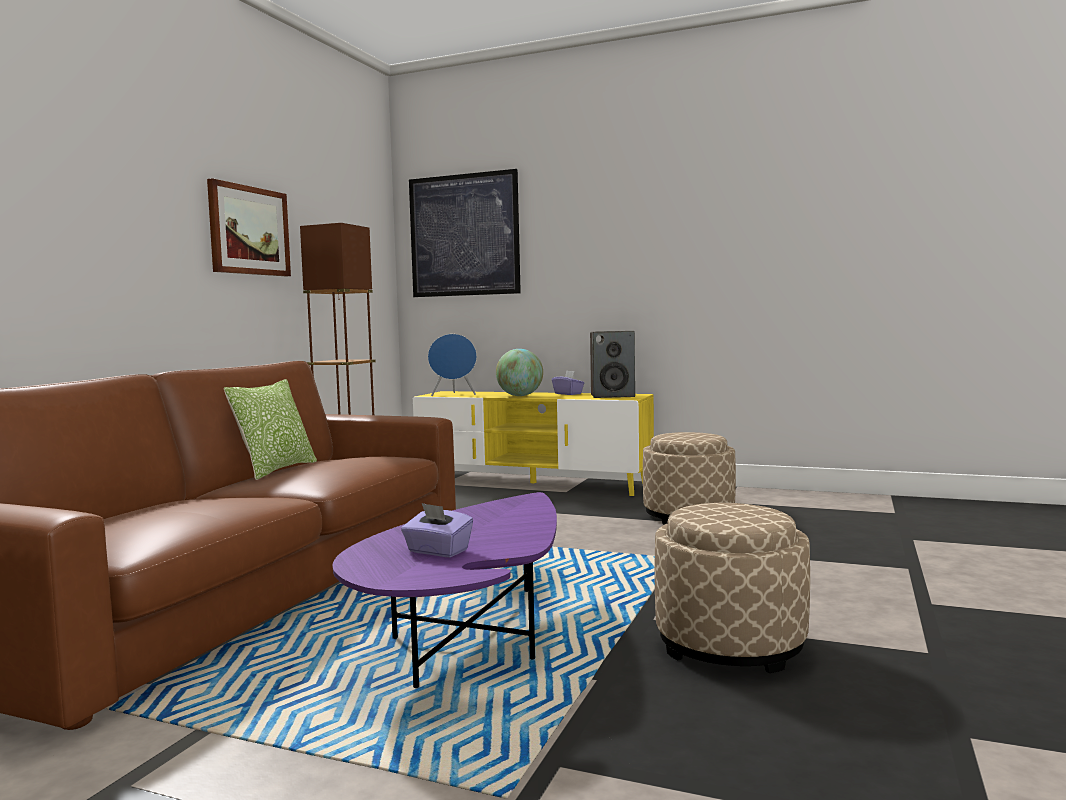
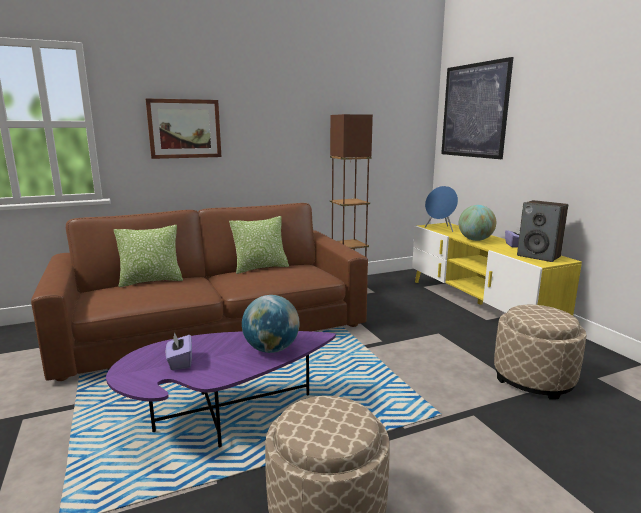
camera: 45 degrees right, 10 degrees up
picture [207,178,291,276] -> picture moved to [146,98,221,159]
none -> pillow [114,225,183,287]
none -> globe [242,295,300,353]

